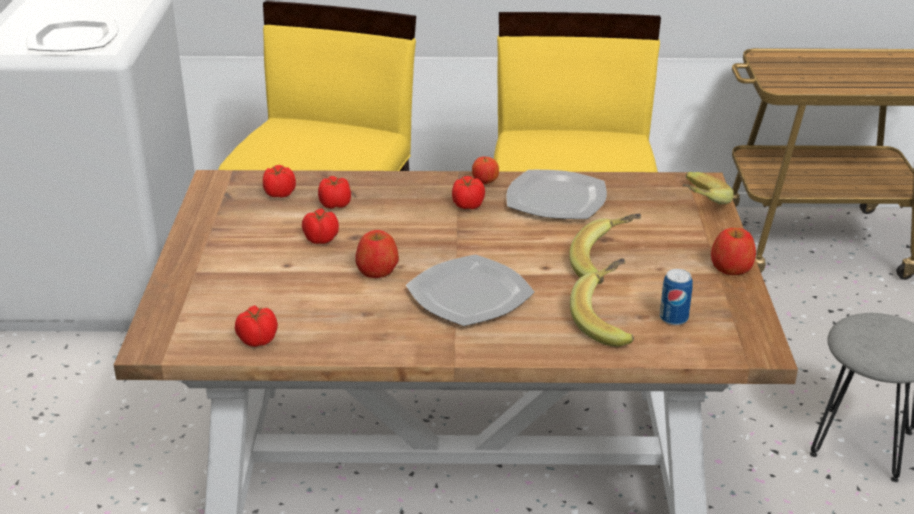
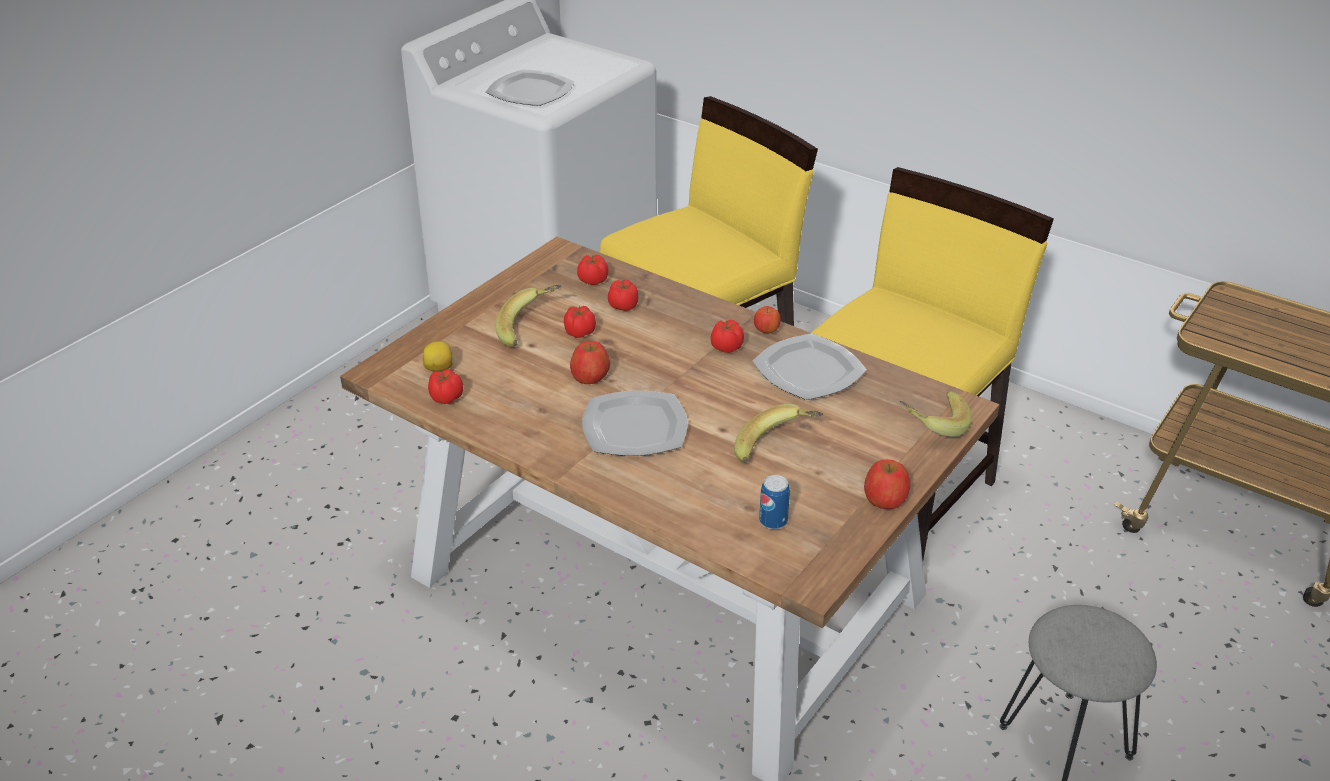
camera: 35 degrees right, 5 degrees up
banana [570,258,634,347] -> banana moved to [495,285,561,346]
none -> lemon [422,341,453,372]

